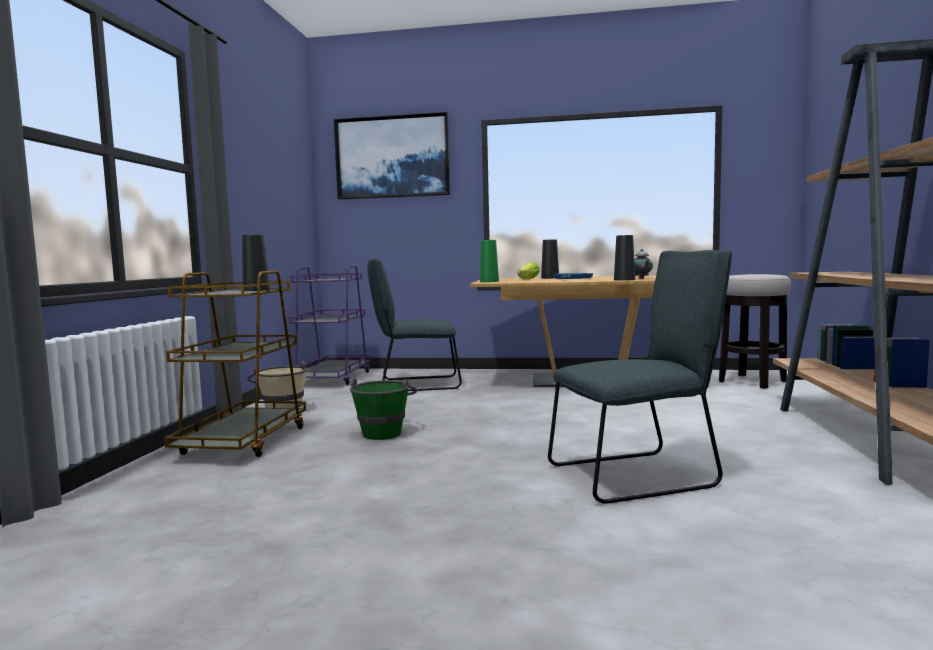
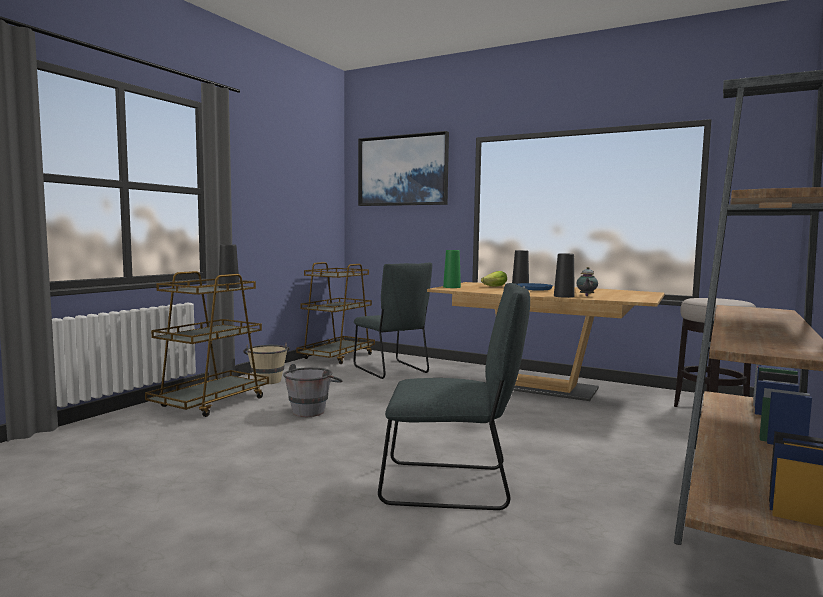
camera: 20 degrees right, 0 degrees up
purple cart [290,265,370,385] -> brown cart [296,262,375,364]
green bucket [350,378,417,440] -> grey bucket [283,364,343,417]
grey chair [367,259,462,391] -> grey chair turned 135 degrees counterclockwise [354,263,432,379]

